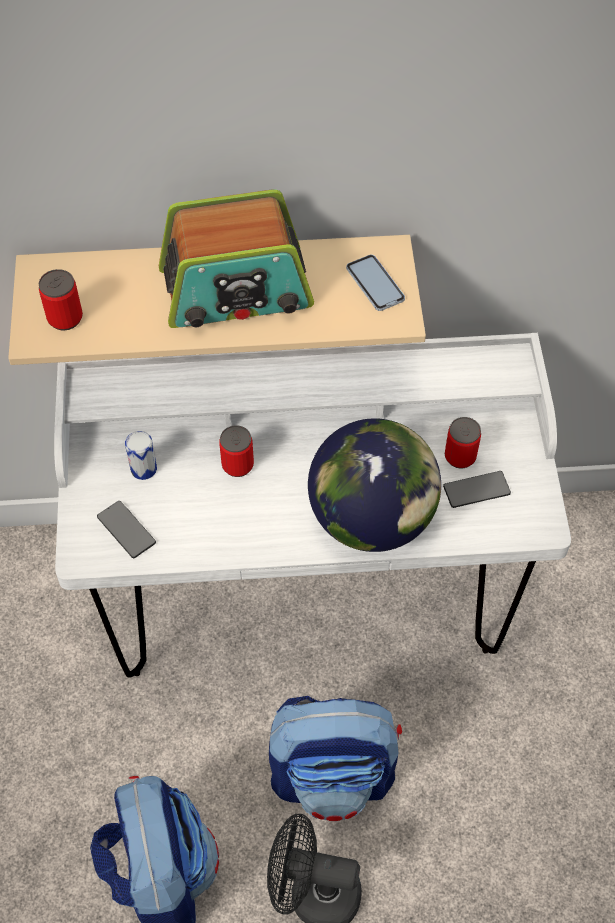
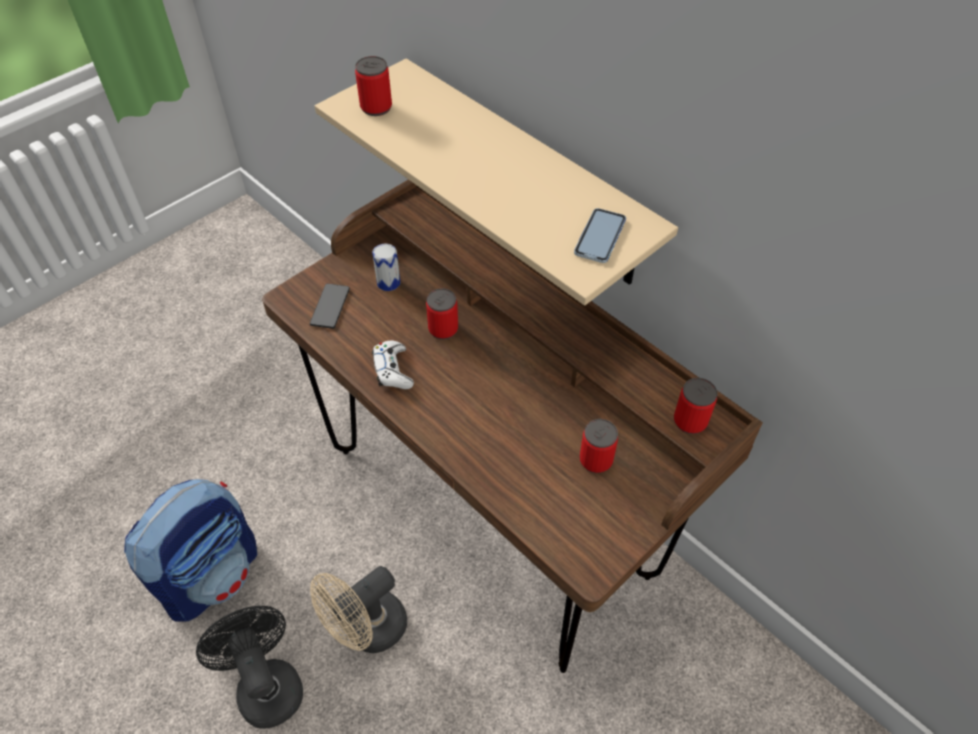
camera: 50 degrees right, 5 degrees down
white desk [54,333,571,677] -> brown desk [262,180,763,673]
radio [159,189,314,328] -> none
backpack [269,696,402,821] -> beige fan [310,566,407,653]
globe [308,418,441,552] -> none
phone [443,471,511,508] -> none
none -> white game controller [372,340,414,389]
none -> can [674,378,717,434]

